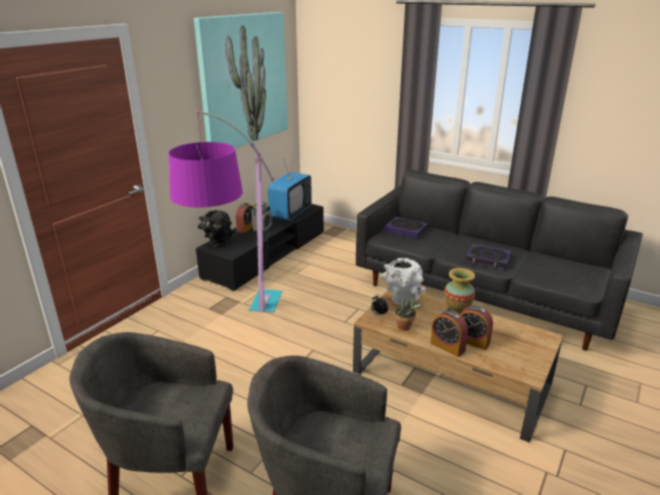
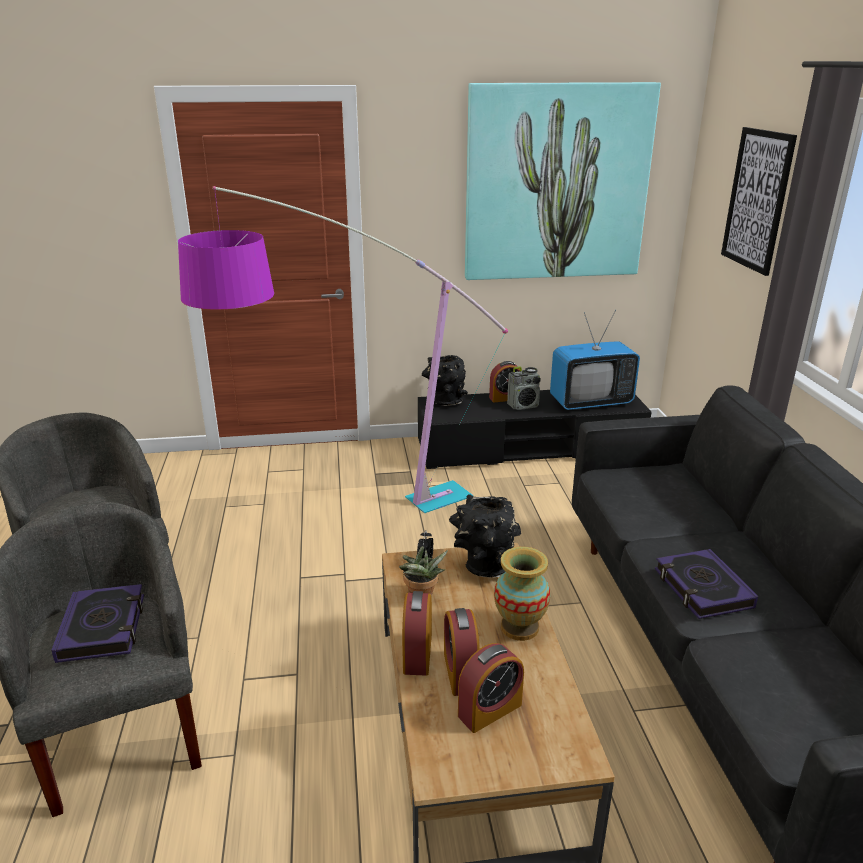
camera: 50 degrees right, 0 degrees up
white vase [381,258,426,305] -> black vase [449,494,521,577]
book [385,217,428,239] -> book moved to [51,584,144,663]
none -> alarm clock [458,643,524,733]
none -> picture [721,127,797,276]

